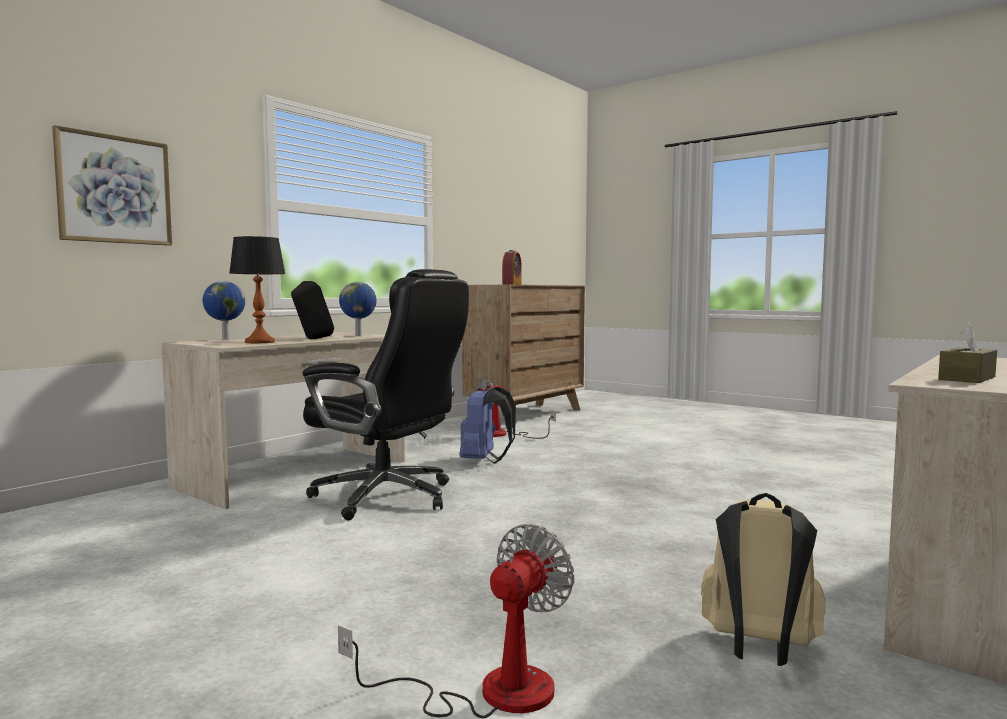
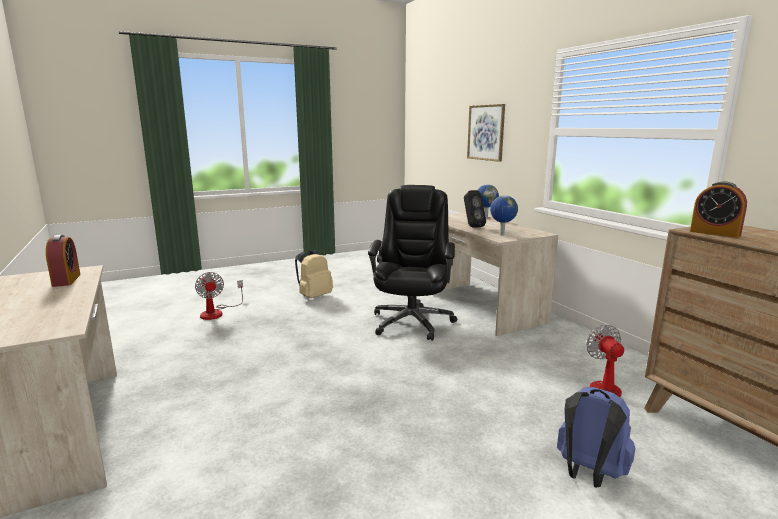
camera: 115 degrees right, 10 degrees up
table lamp [229,236,285,343] -> none
black office chair [302,269,469,520] -> black office chair turned 135 degrees clockwise [368,185,457,341]
blue backpack [460,385,516,464] -> blue backpack moved to [557,387,635,488]
beige backpack [701,493,826,666] -> beige backpack moved to [295,250,333,298]
brown tissue box [938,323,997,383] -> alarm clock [46,235,80,287]

